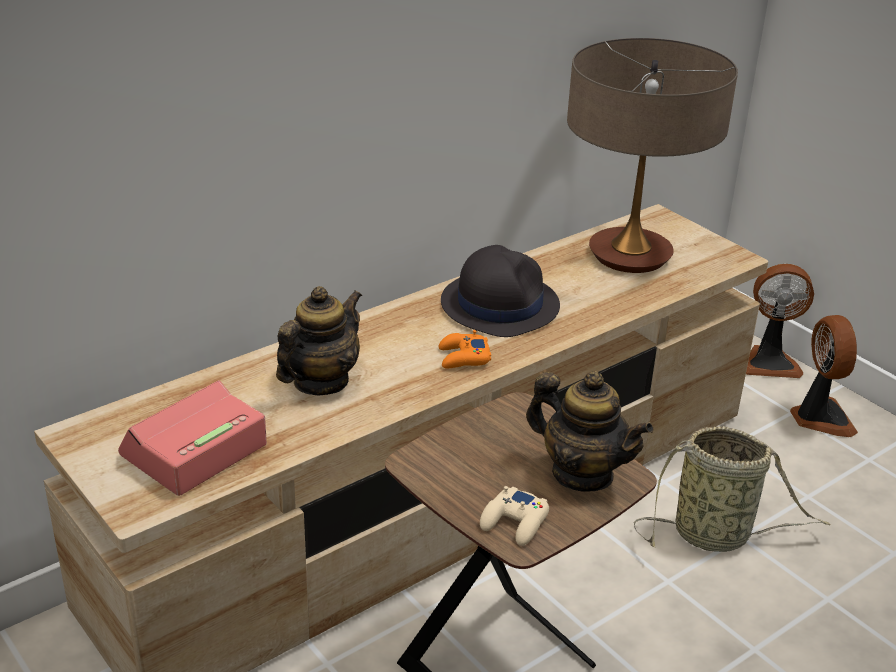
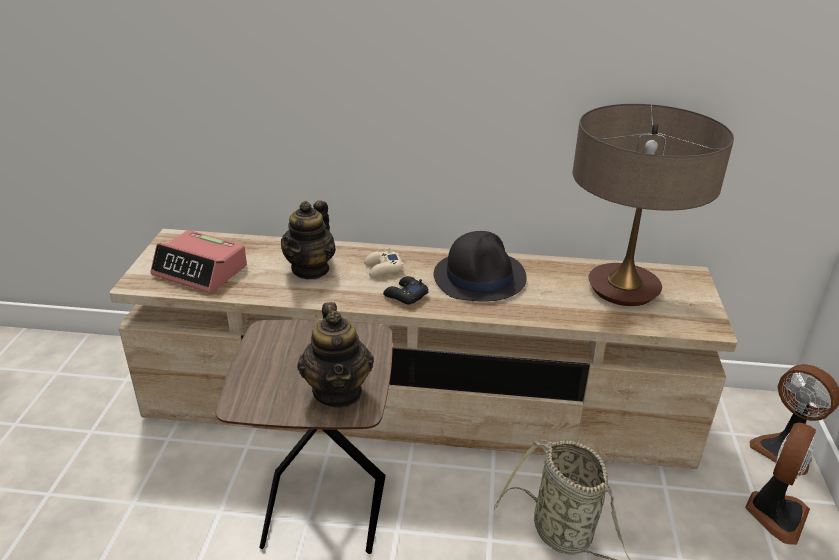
camera: 45 degrees right, 0 degrees up
alarm clock [118,380,267,496] -> alarm clock turned 150 degrees counterclockwise [150,230,247,293]
teapot [276,286,362,396] -> teapot turned 120 degrees clockwise [281,200,336,279]
orange game controller [439,330,491,368] -> black game controller [383,276,429,304]
beige game controller [480,486,549,546] -> beige game controller moved to [364,248,404,277]

